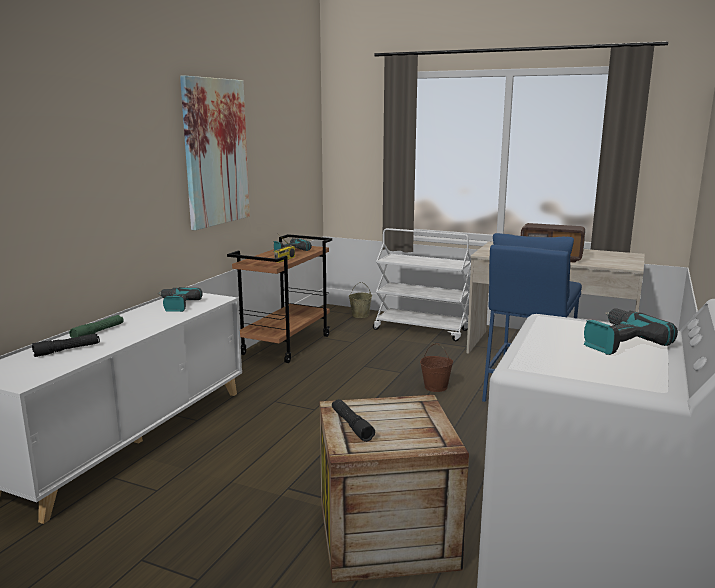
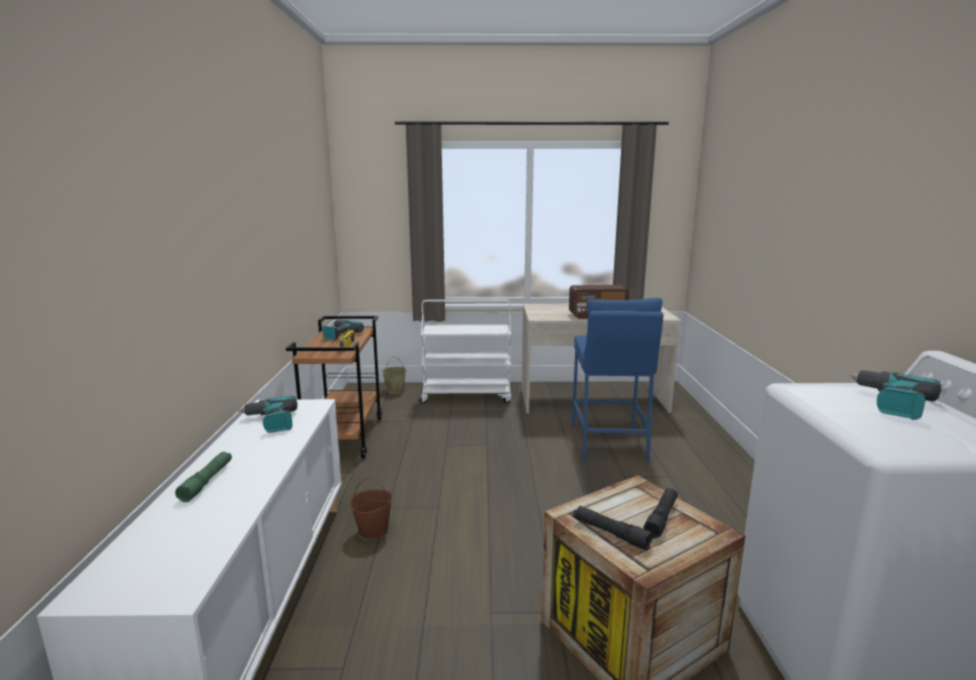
camera: 25 degrees left, 0 degrees up
black flashlight [32,333,100,357] -> black flashlight moved to [643,488,678,539]
picture [180,75,250,230] -> none
brown bucket [420,343,453,392] -> brown bucket moved to [350,477,392,539]

